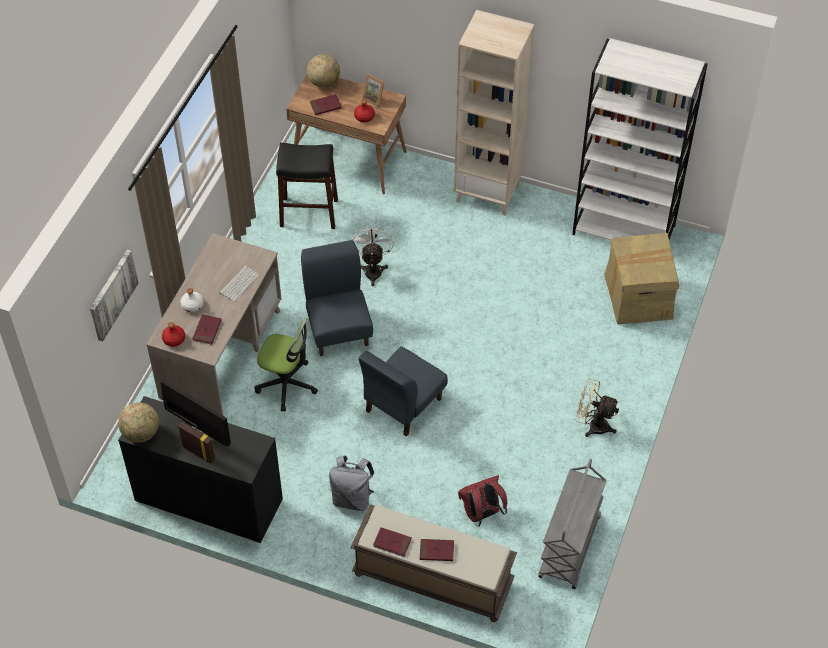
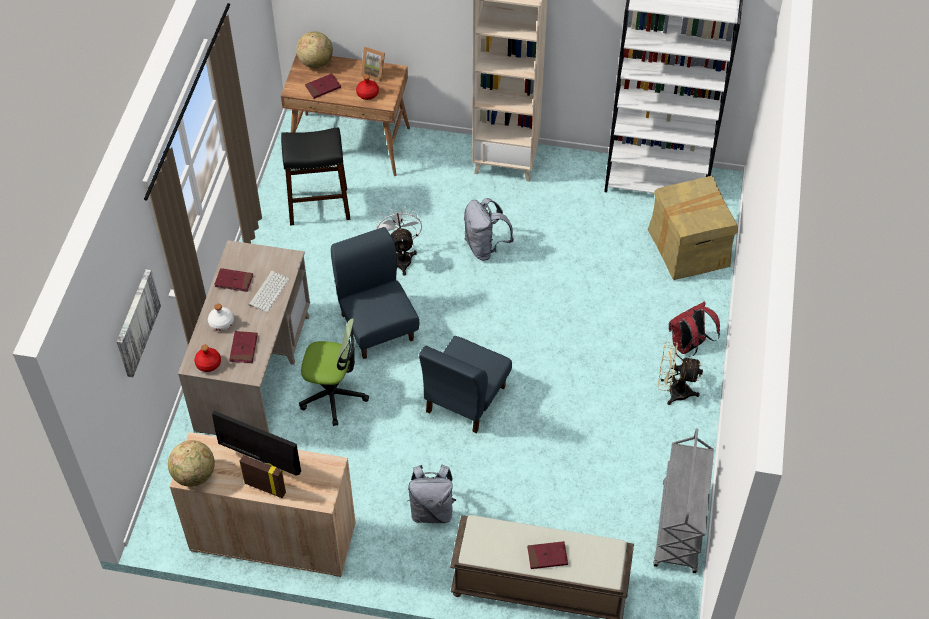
camera: 10 degrees left, 0 degrees up
black cabinet [118,396,283,543] -> beige cabinet [170,432,356,577]
red book [373,527,412,557] -> red book moved to [214,268,253,292]
red backpack [458,475,507,527] -> red backpack moved to [669,302,720,357]
none -> grey backpack [464,198,514,260]

